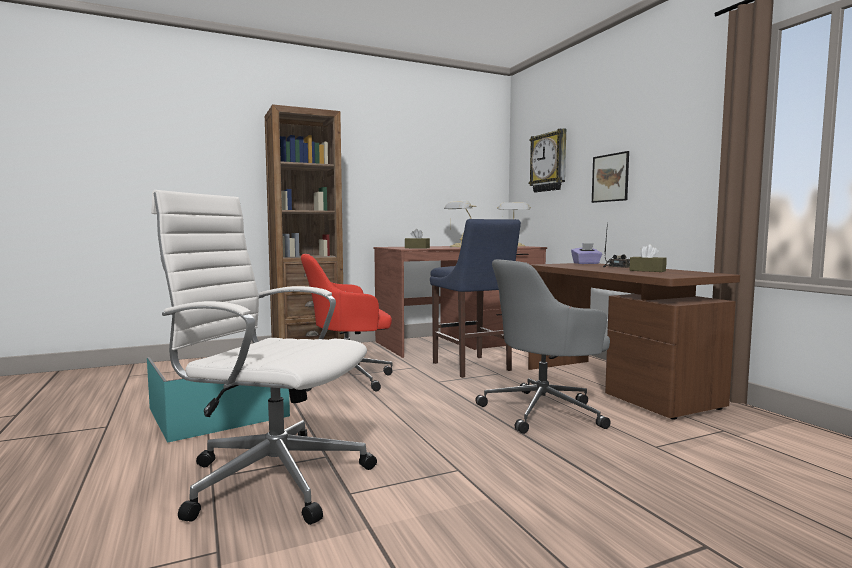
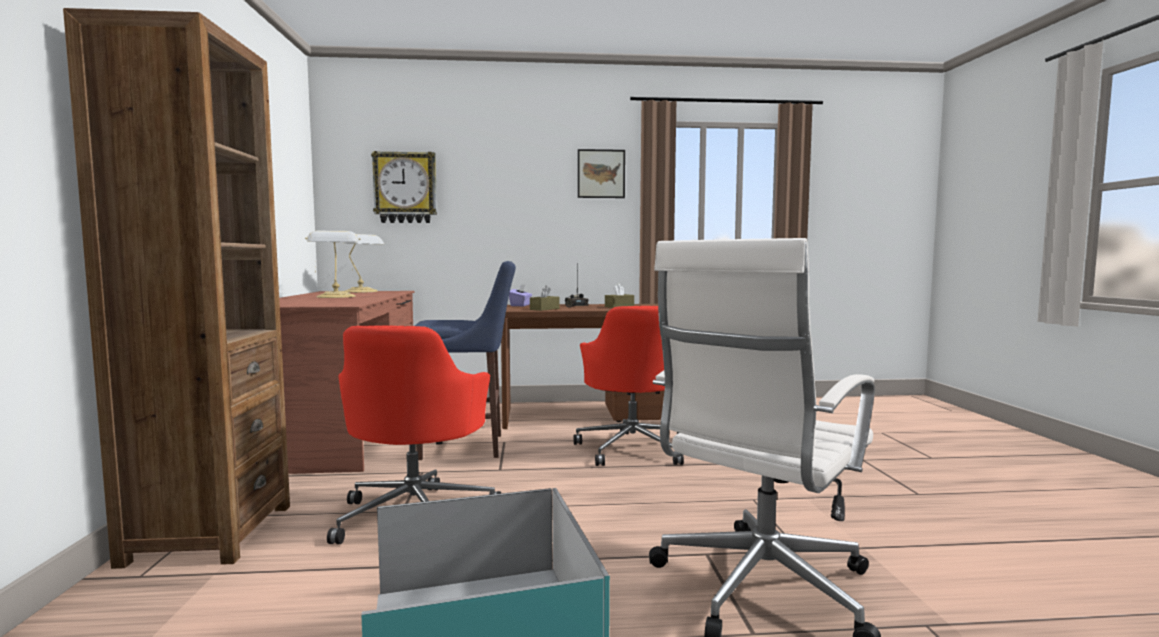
camera: 70 degrees left, 0 degrees up
brown tissue box [405,229,430,249] -> brown tissue box moved to [530,285,560,311]
grey office chair [475,259,611,434] -> red office chair [574,306,684,466]
picture [592,151,629,203] -> picture moved to [578,149,625,198]

